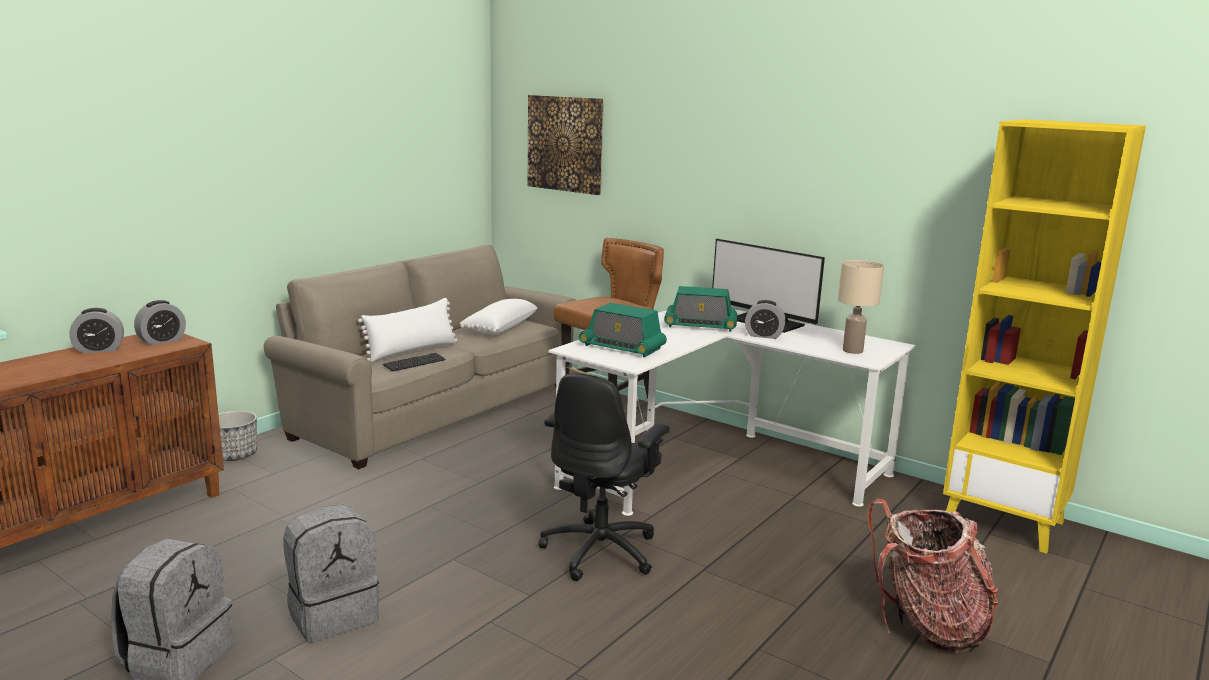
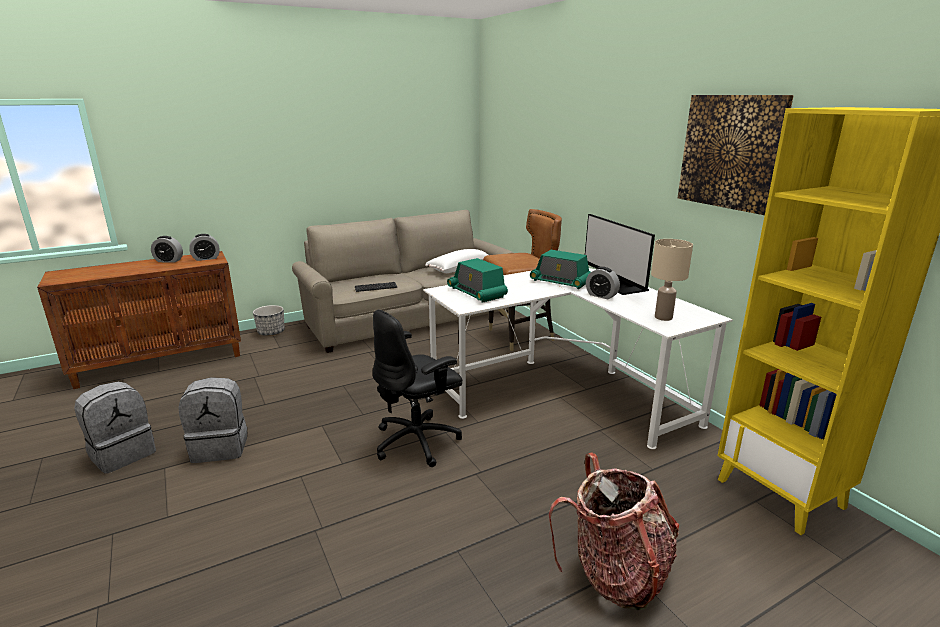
camera: 25 degrees right, 5 degrees up
white pillow [358,298,458,362] -> none
picture [528,95,604,195] -> picture moved to [678,95,794,215]

